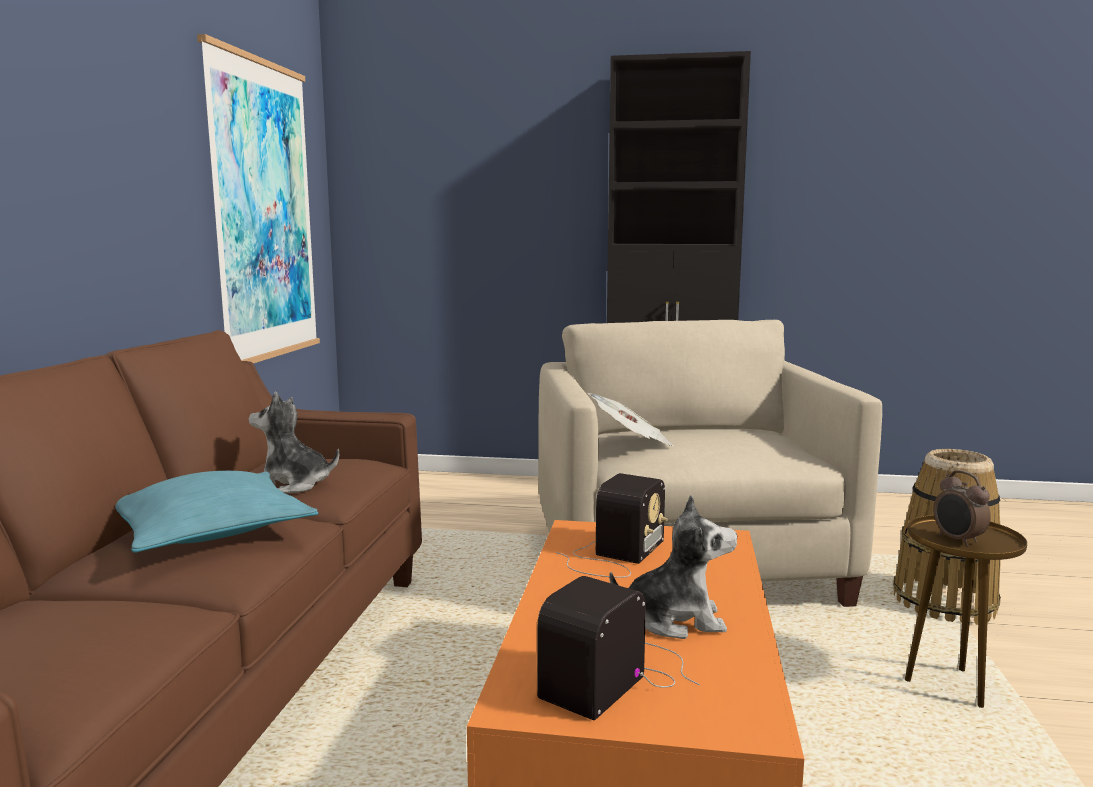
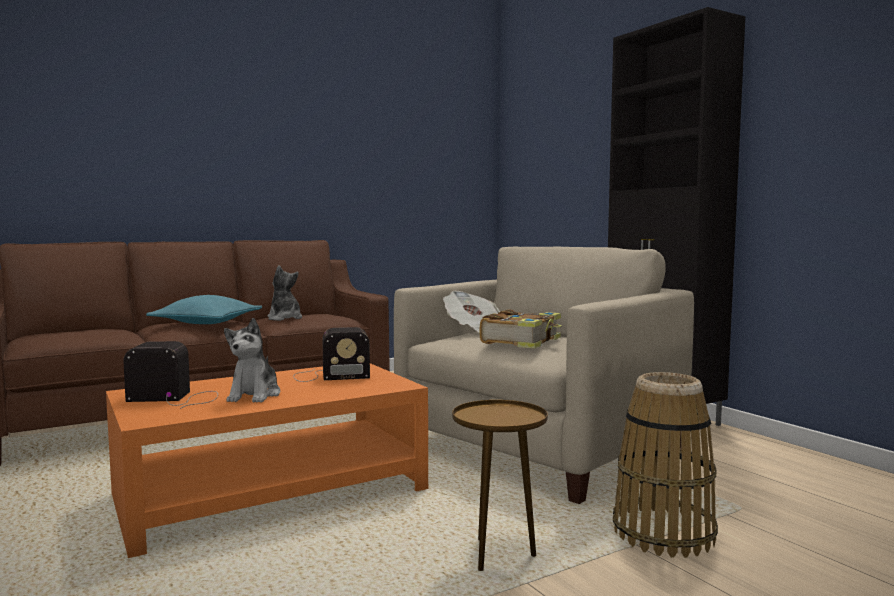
camera: 50 degrees right, 5 degrees down
picture [197,34,320,363] -> none
plush toy [609,495,737,639] -> plush toy turned 45 degrees clockwise [224,318,280,402]
alarm clock [933,470,991,547] -> none
none -> book [480,309,562,349]

